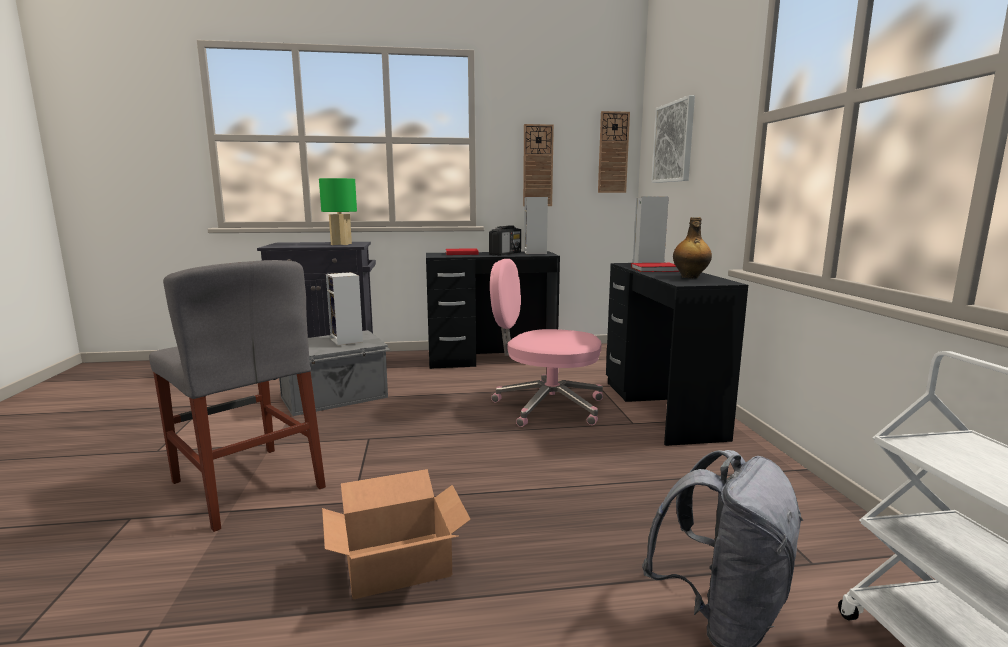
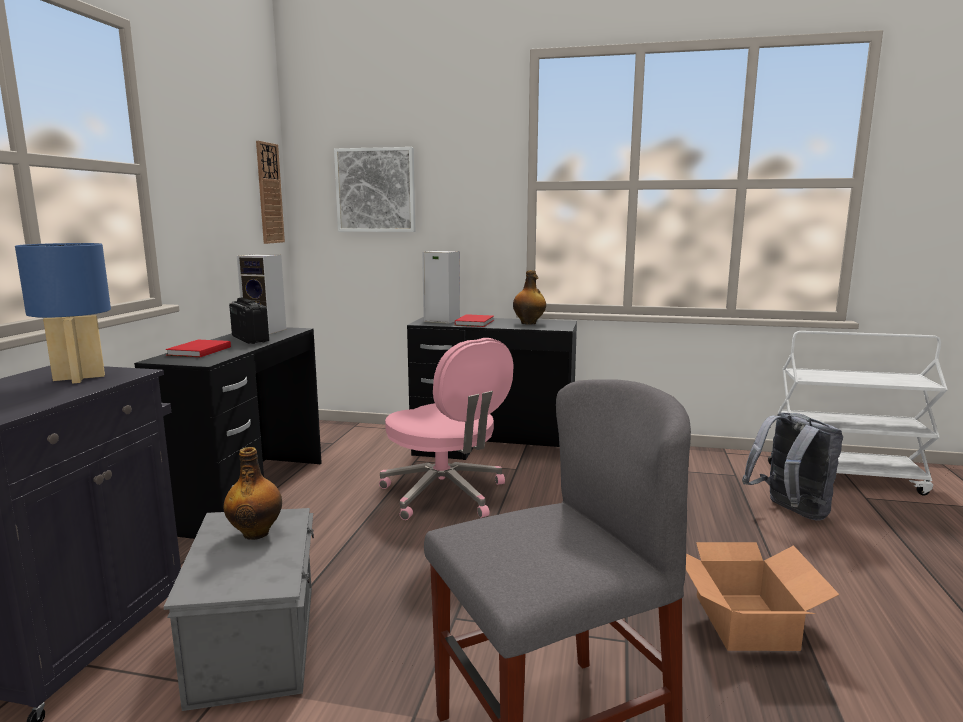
camera: 70 degrees left, 0 degrees up
green table lamp [319,178,357,245] -> blue table lamp [15,243,111,384]
speaker [326,272,363,345] -> bottle [223,447,282,540]
pink office chair [490,259,603,427] -> pink office chair turned 75 degrees counterclockwise [379,338,513,520]
wall clock [523,124,554,206] -> none

